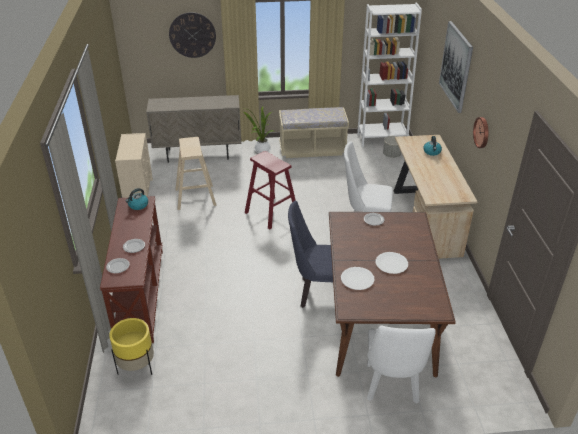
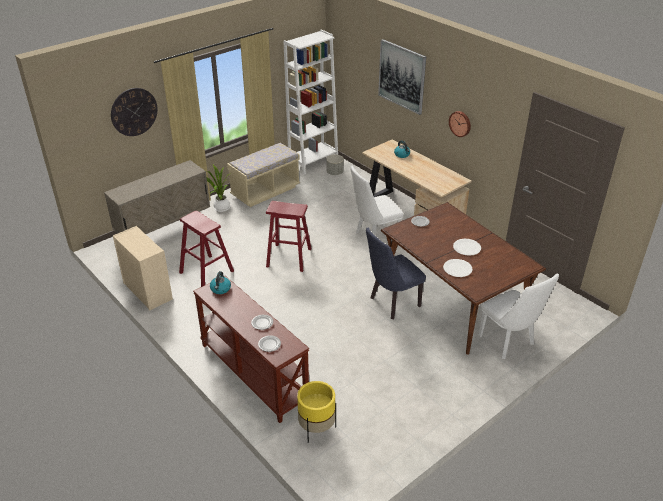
camera: 35 degrees left, 0 degrees up
beige stool [175,137,216,210] -> red stool [179,211,234,287]

